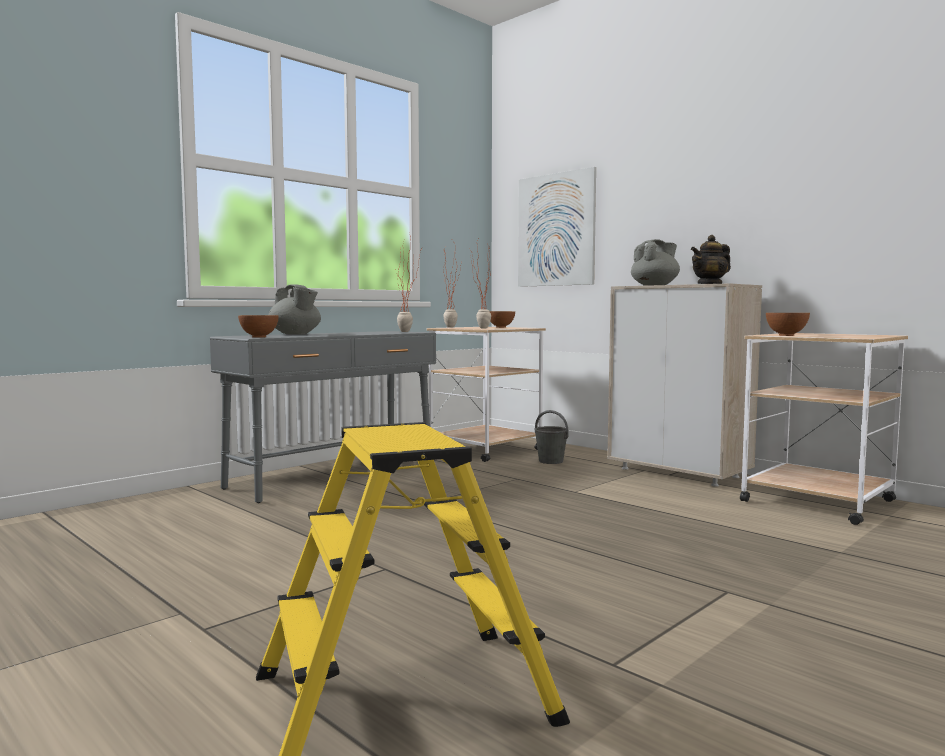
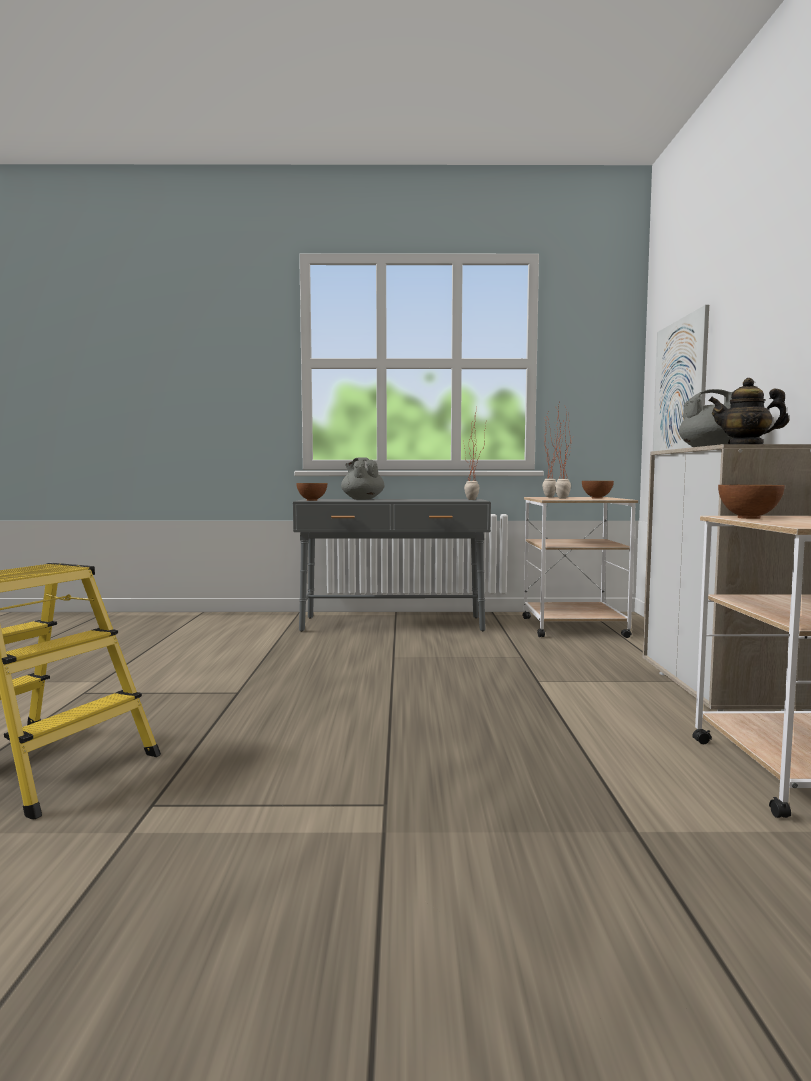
camera: 45 degrees right, 0 degrees up
grey teapot [268,284,321,335] -> grey teapot turned 150 degrees clockwise [341,457,384,500]
grey bucket [534,410,569,464] -> none

